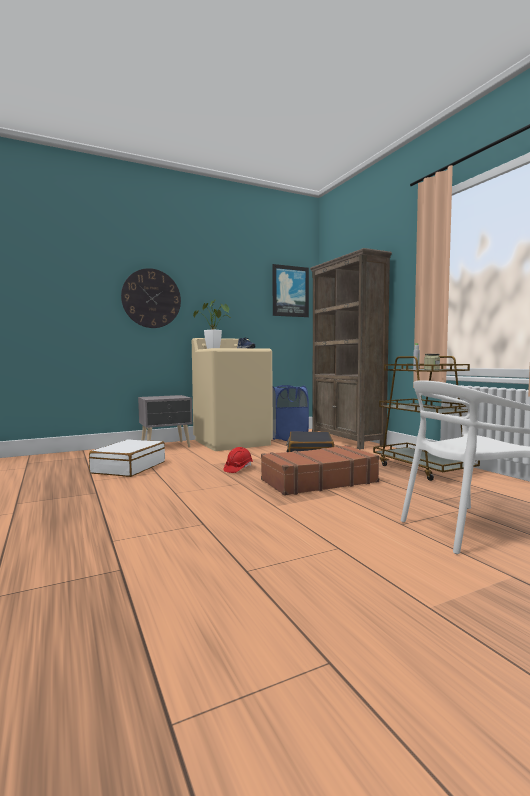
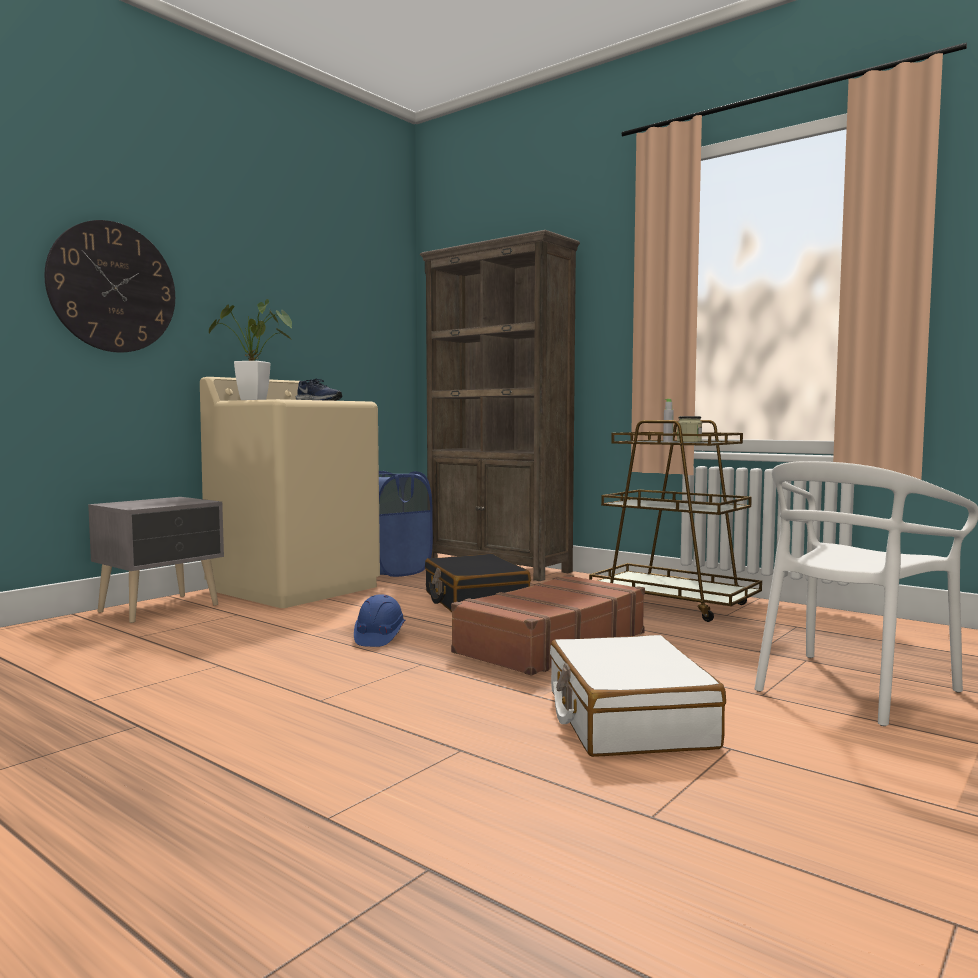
camera: 25 degrees left, 0 degrees up
white suitcase [89,439,165,477] -> white suitcase moved to [550,635,726,757]
red hard hat [223,447,253,473] -> blue hard hat [354,594,405,647]
picture [272,264,309,317] -> none

